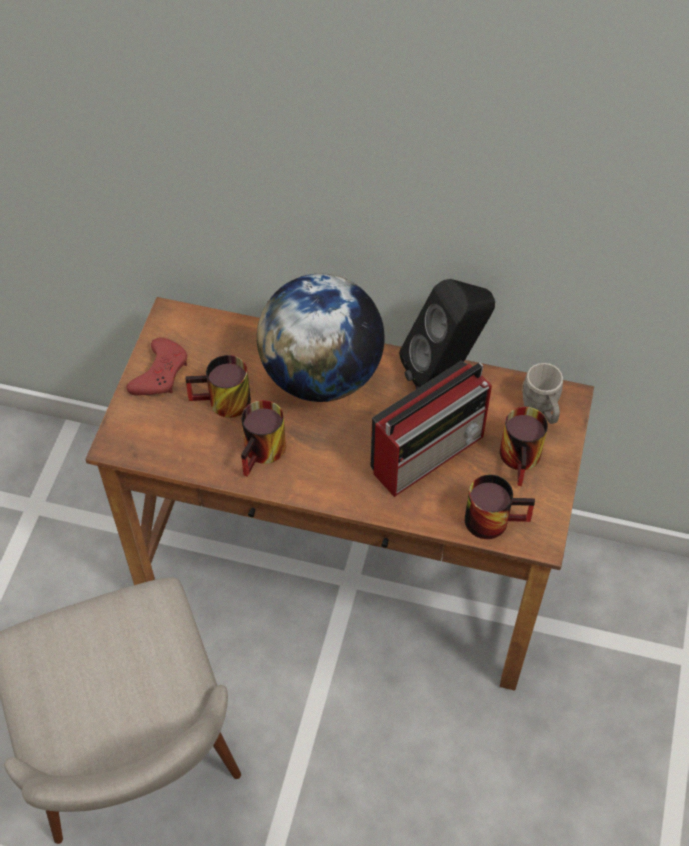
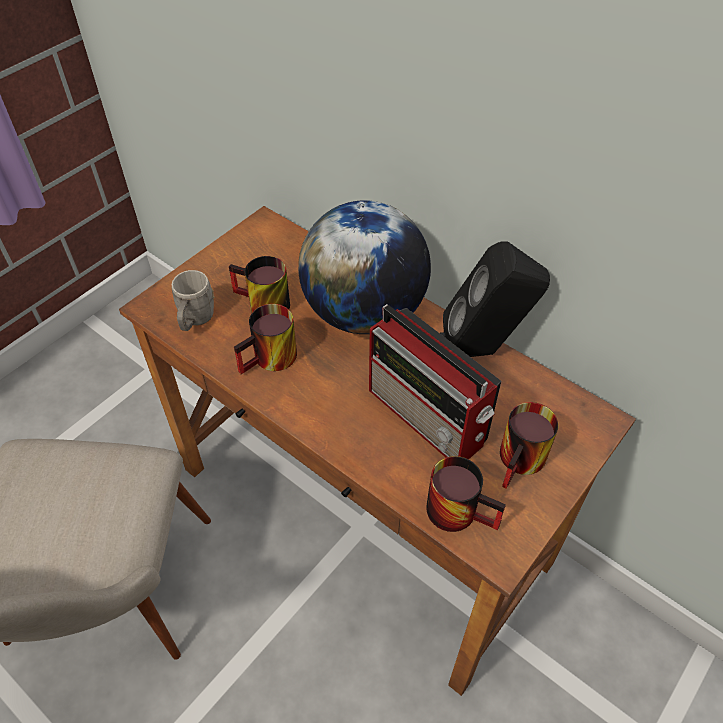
camera: 25 degrees right, 5 degrees down
red game controller [127,338,187,396] -> none
radio [371,360,492,497] -> radio turned 60 degrees clockwise [369,304,501,459]
grey mug [522,363,563,424] -> grey mug moved to [172,270,215,331]

